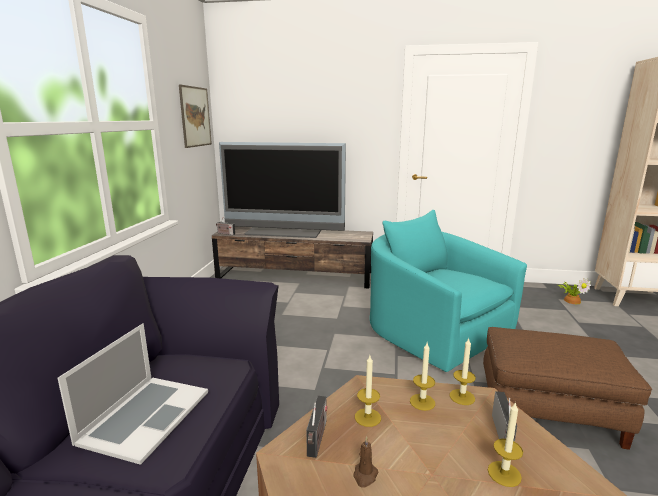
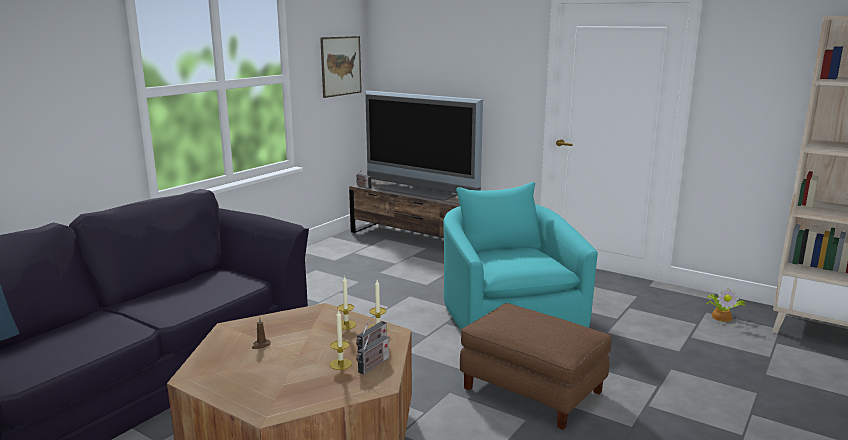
camera: 25 degrees right, 0 degrees up
laptop [57,323,208,465] -> none
radio [306,396,327,458] -> radio moved to [356,334,389,375]
candle [355,356,381,427] -> none

